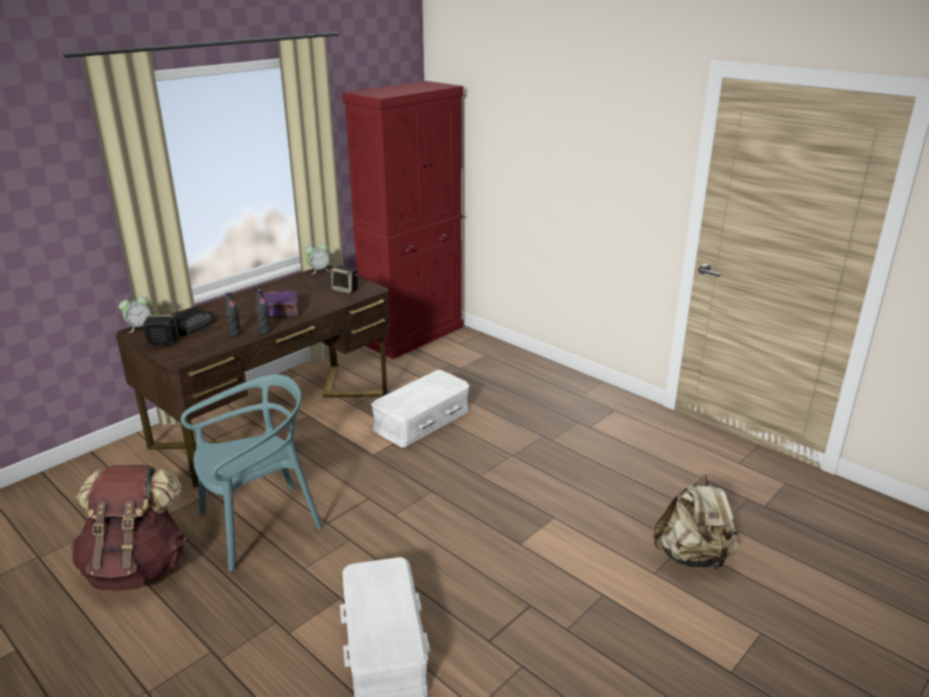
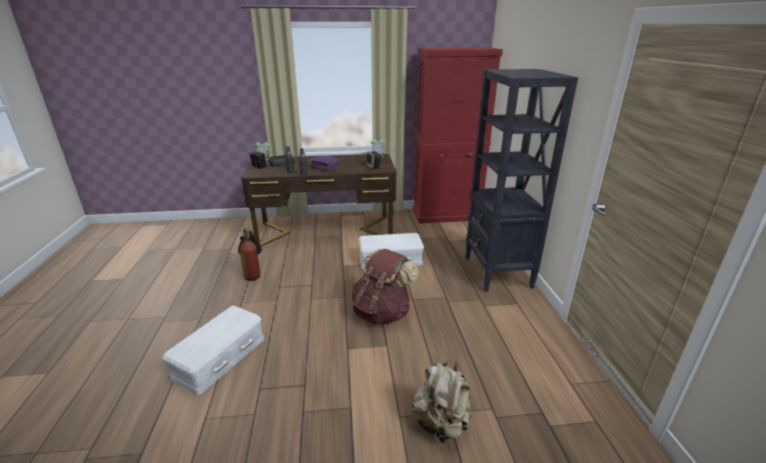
camera: 40 degrees right, 0 degrees up
brown backpack [71,465,186,591] -> brown backpack moved to [352,249,419,324]
turquoise chair [181,374,322,571] -> fire extinguisher [238,227,262,281]
none -> black bookcase [465,69,578,292]

